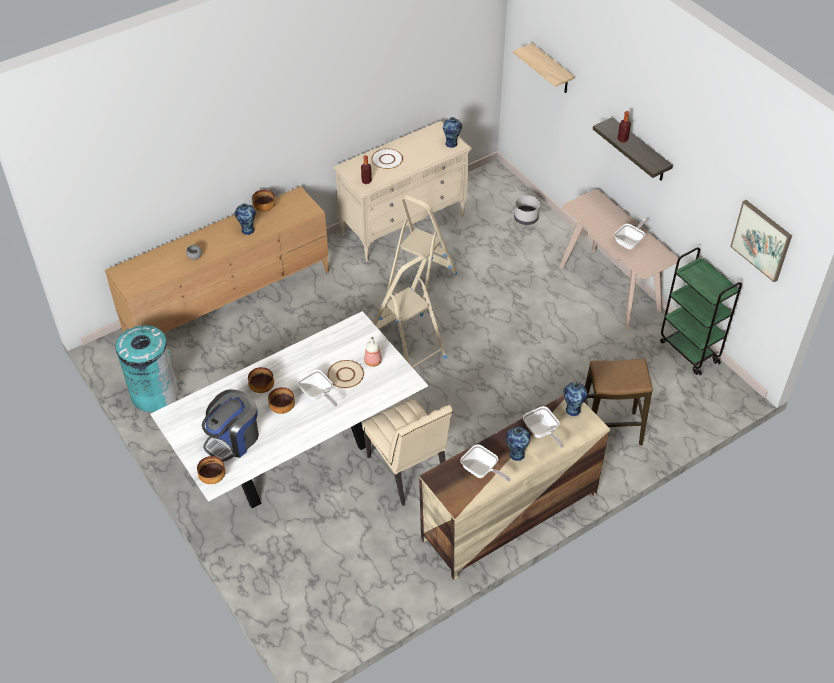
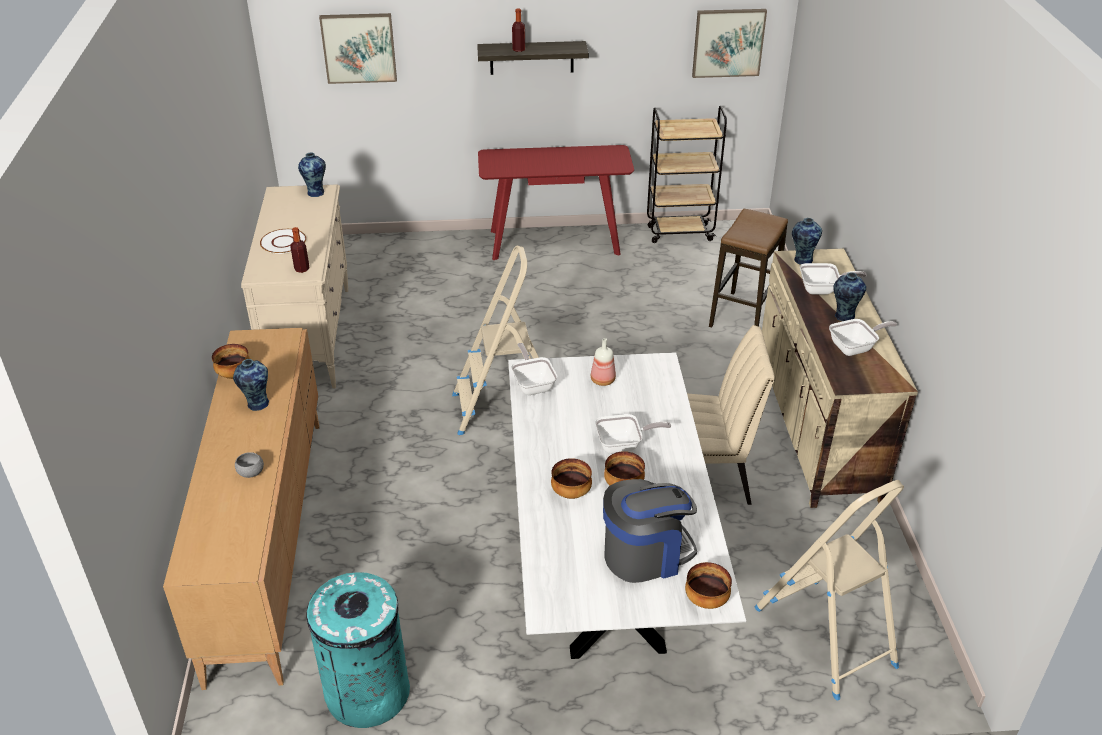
camera: 60 degrees left, 10 degrees down
coffee machine [202,389,259,462] -> coffee machine turned 90 degrees counterclockwise [603,479,697,583]
beige plate [327,360,364,388] -> none
beige step ladder [386,195,457,317] -> beige step ladder moved to [755,480,904,701]
shelf [513,43,575,93] -> picture [319,13,397,84]
grey planter [514,195,540,225] -> none
beige console table [559,189,679,330] -> red console table [478,145,634,260]
frying pan [614,218,649,250] -> frying pan moved to [511,343,558,395]
green cart [660,247,742,375] -> brown cart [647,106,727,243]

